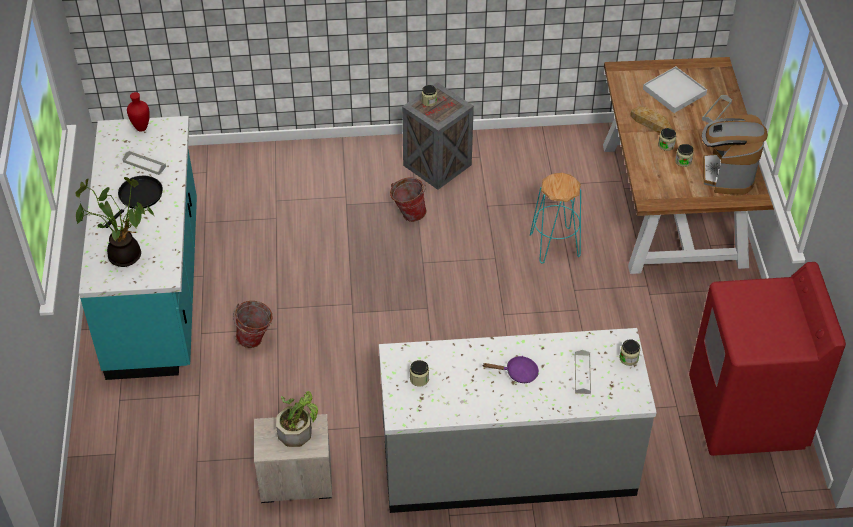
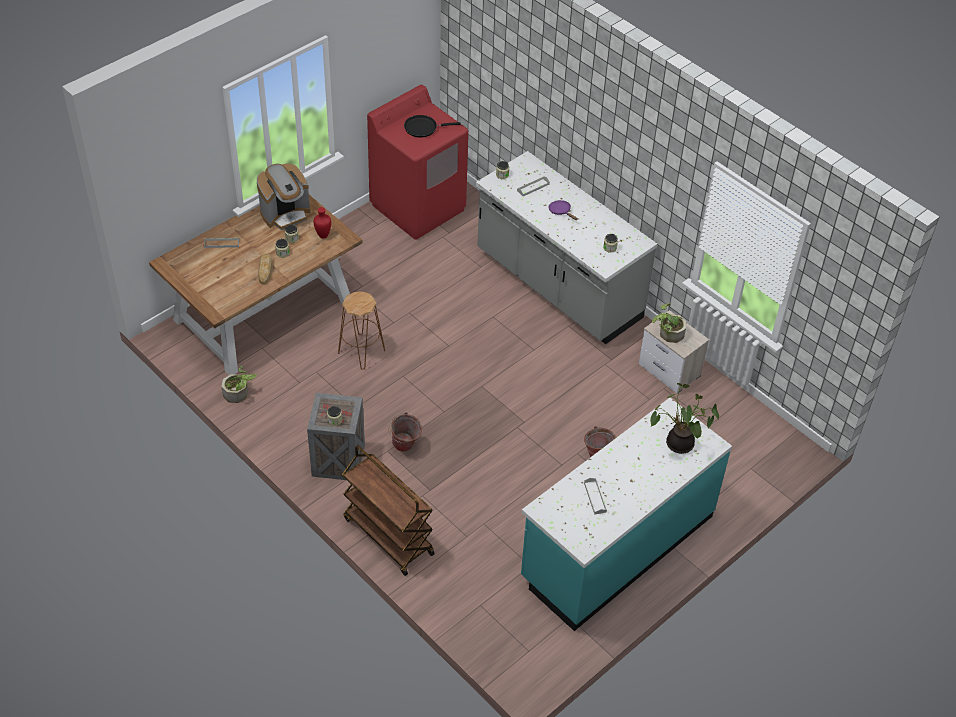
camera: 130 degrees left, 0 degrees up
black frying pan [104,175,163,228] -> black frying pan moved to [404,115,461,138]
red vase [127,92,150,132] -> red vase moved to [314,207,331,239]
turquoise stool [530,173,581,264] -> brown stool [338,291,385,370]
white tray [643,66,707,113] -> none
none -> potted plant [221,365,257,403]
none -> brown cart [342,445,435,576]

